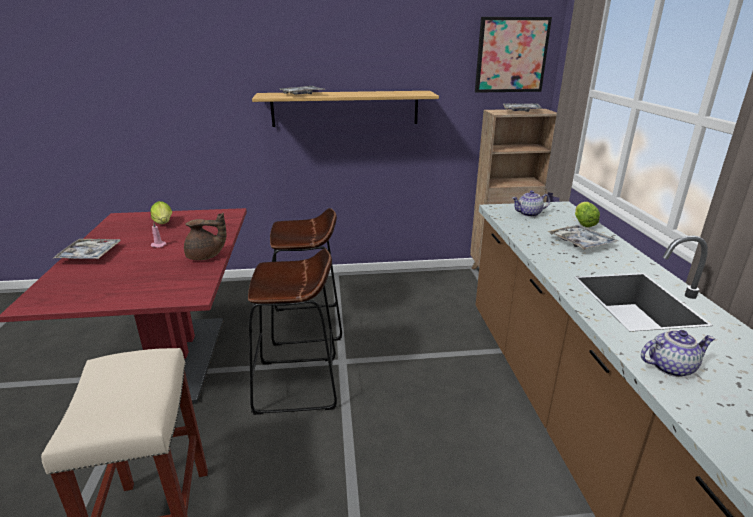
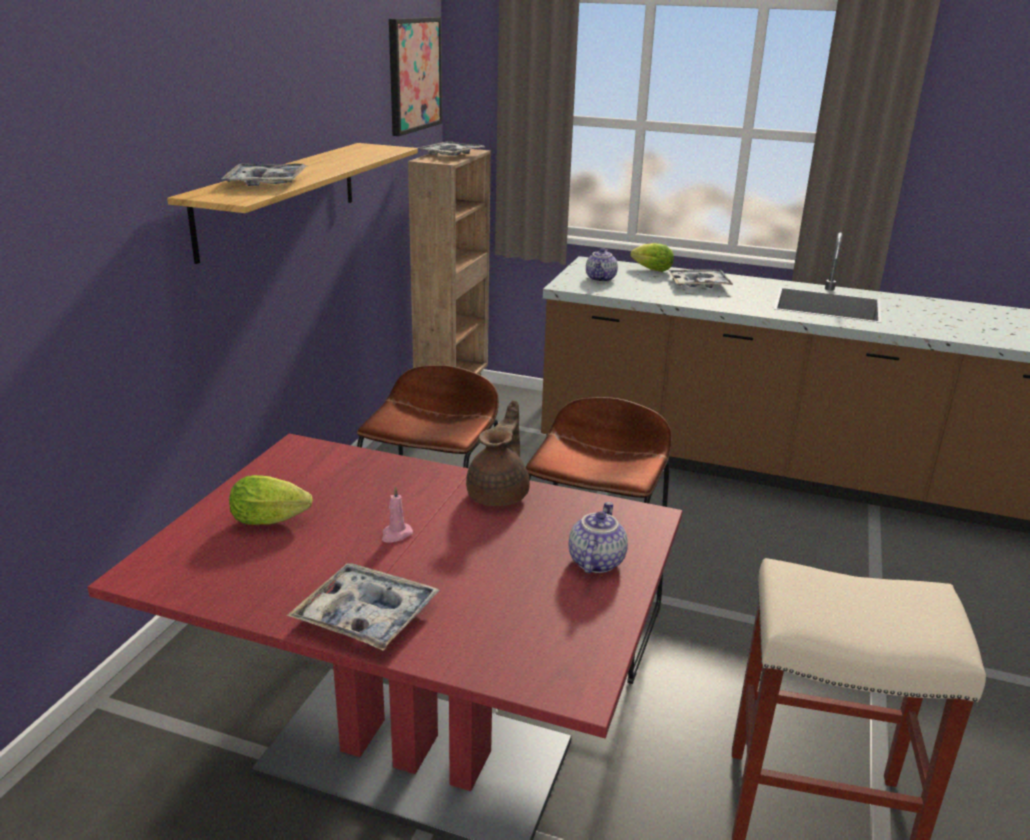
camera: 65 degrees left, 0 degrees up
teapot [641,330,715,377] -> teapot moved to [569,502,628,573]

